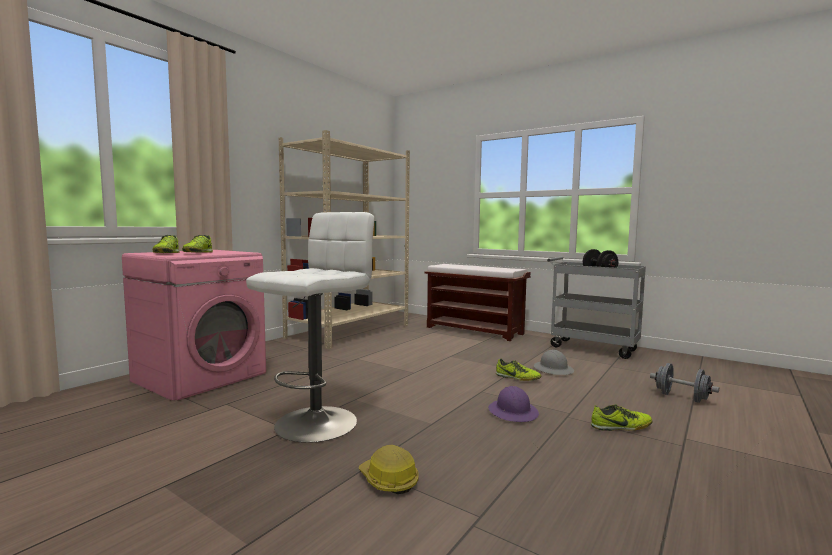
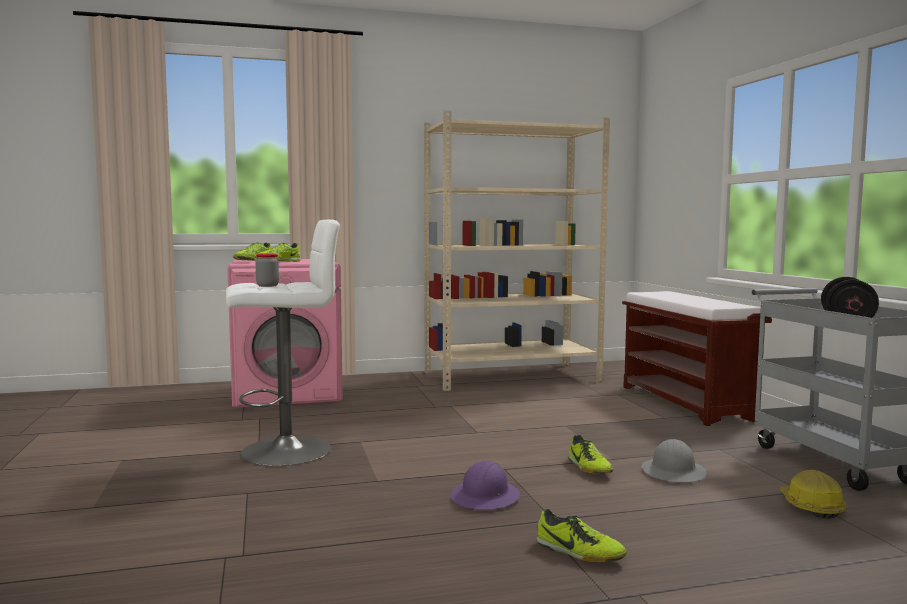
camera: 40 degrees right, 0 degrees up
hard hat [359,445,418,494] -> hard hat moved to [779,470,847,519]
grey dumbbell [650,363,719,403] -> none
none -> jar [256,253,279,287]

